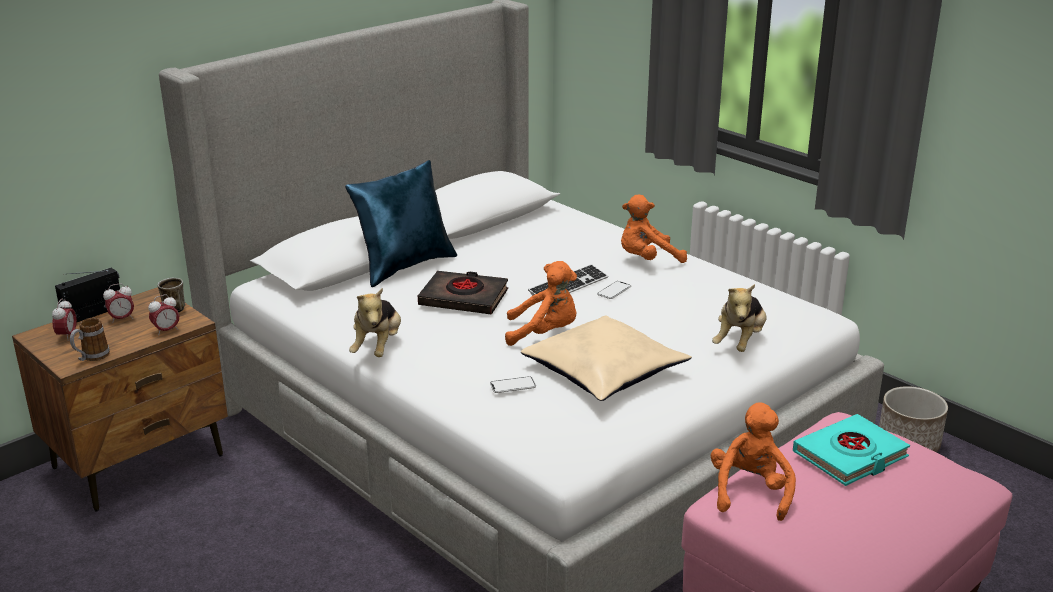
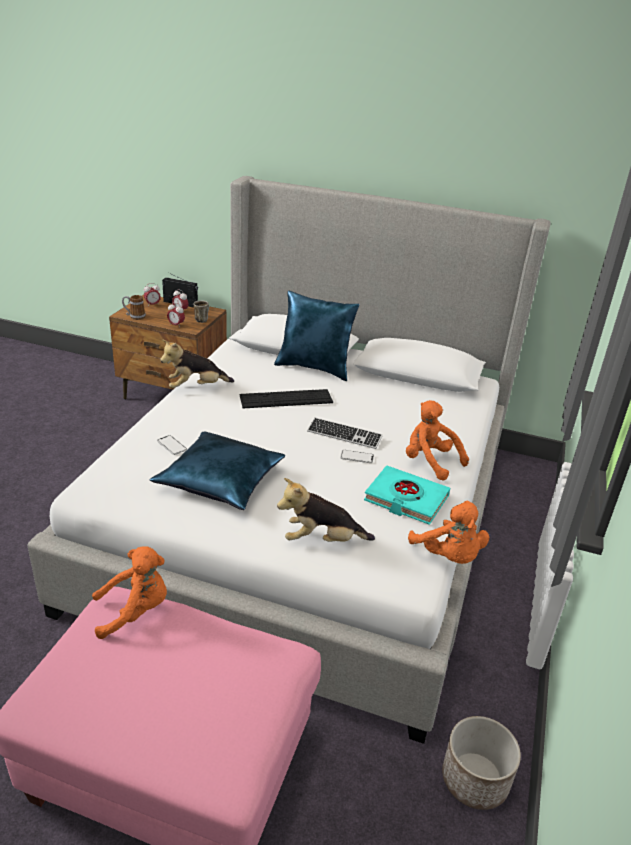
camera: 60 degrees right, 5 degrees up
black book [418,271,508,315] -> keyboard [239,389,333,408]
orange plush toy [505,261,577,346] -> orange plush toy moved to [408,501,489,564]
beige pillow [521,315,692,401] -> blue pillow [150,432,285,510]
turquoise book [793,414,910,486] -> turquoise book moved to [364,465,450,525]

